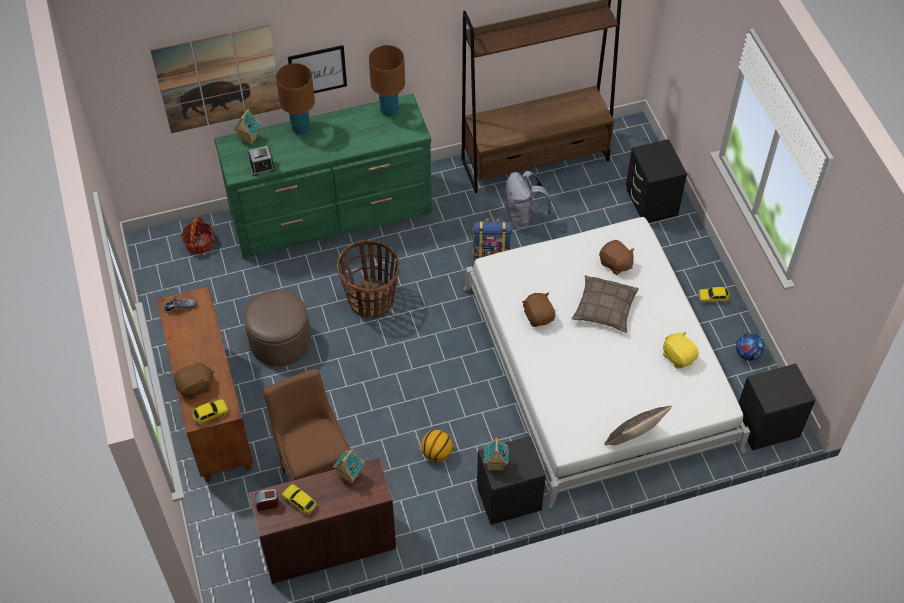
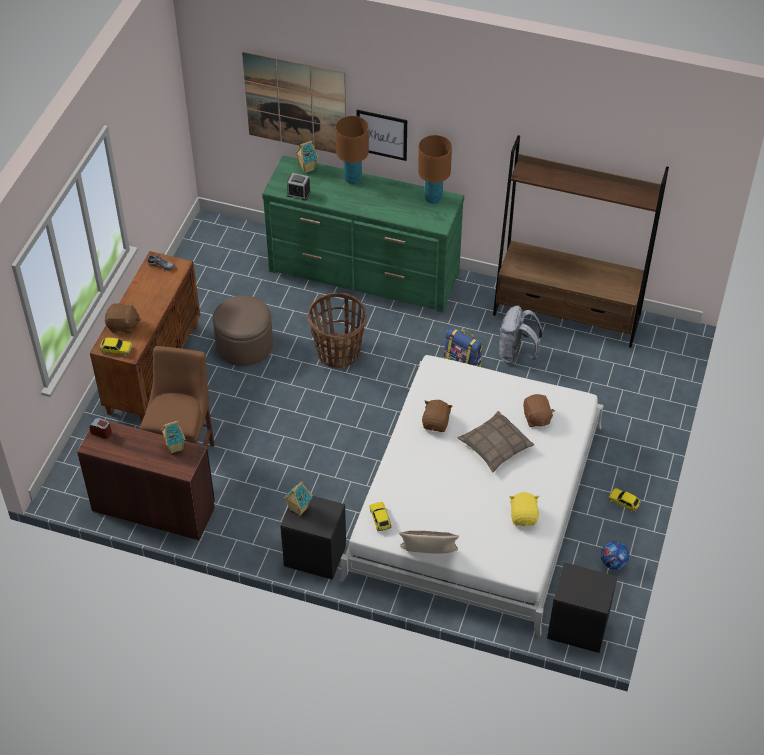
camera: 35 degrees right, 5 degrees down
basket [181,217,215,255] -> none
toy car [282,484,318,516] -> toy car moved to [369,502,392,531]
basketball [421,430,453,462] -> none
black nightstand [626,139,687,223] -> none

